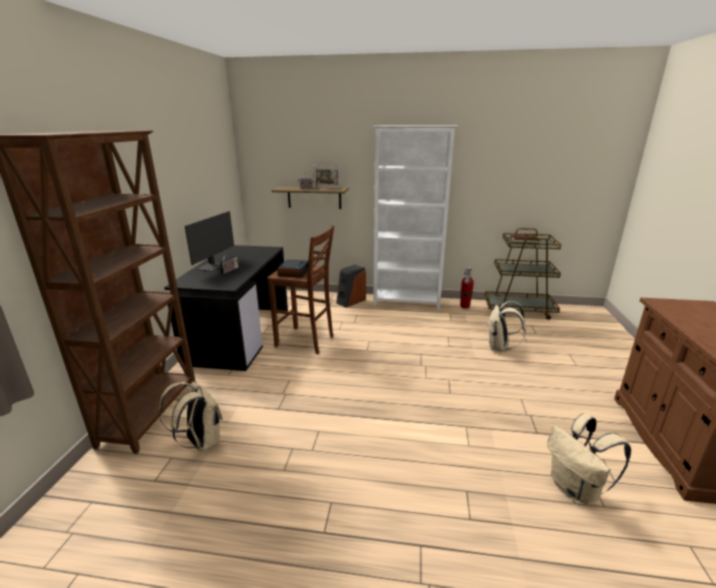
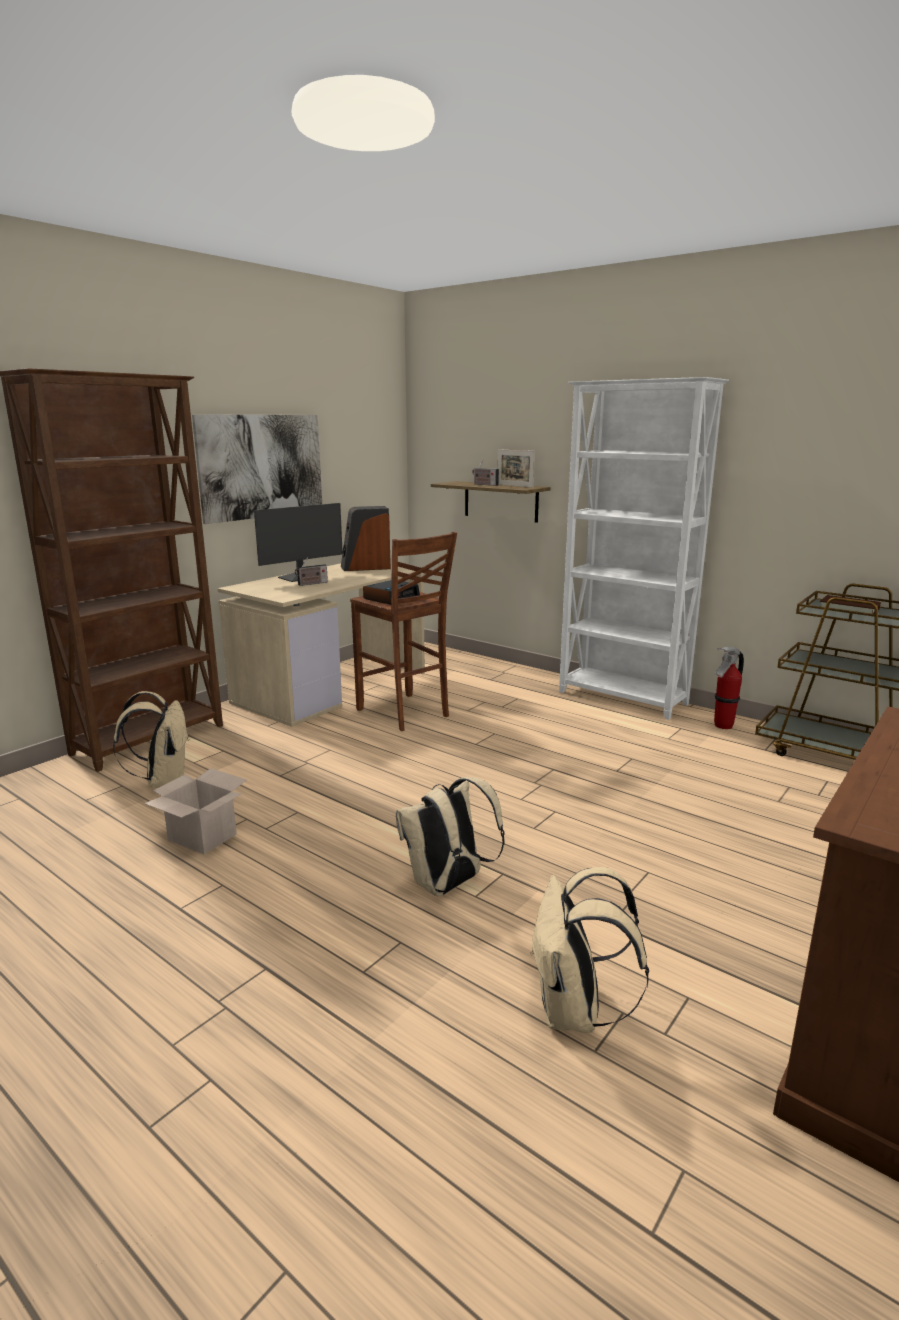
camera: 30 degrees right, 5 degrees down
black desk [164,245,288,371] -> beige desk [217,563,425,727]
speaker [336,265,366,307] -> speaker moved to [341,506,391,571]
beige backpack [487,301,526,352] -> beige backpack moved to [395,777,505,896]
none -> cardboard box [144,768,246,855]
none -> picture [192,414,322,524]

